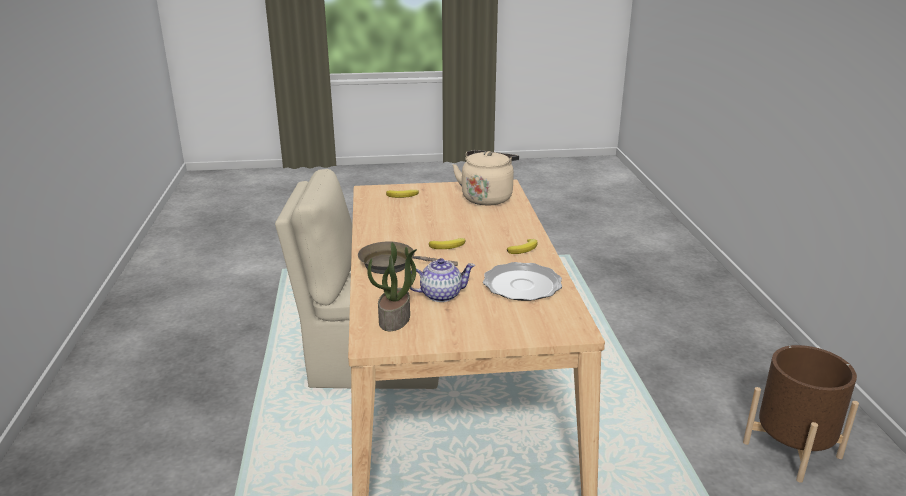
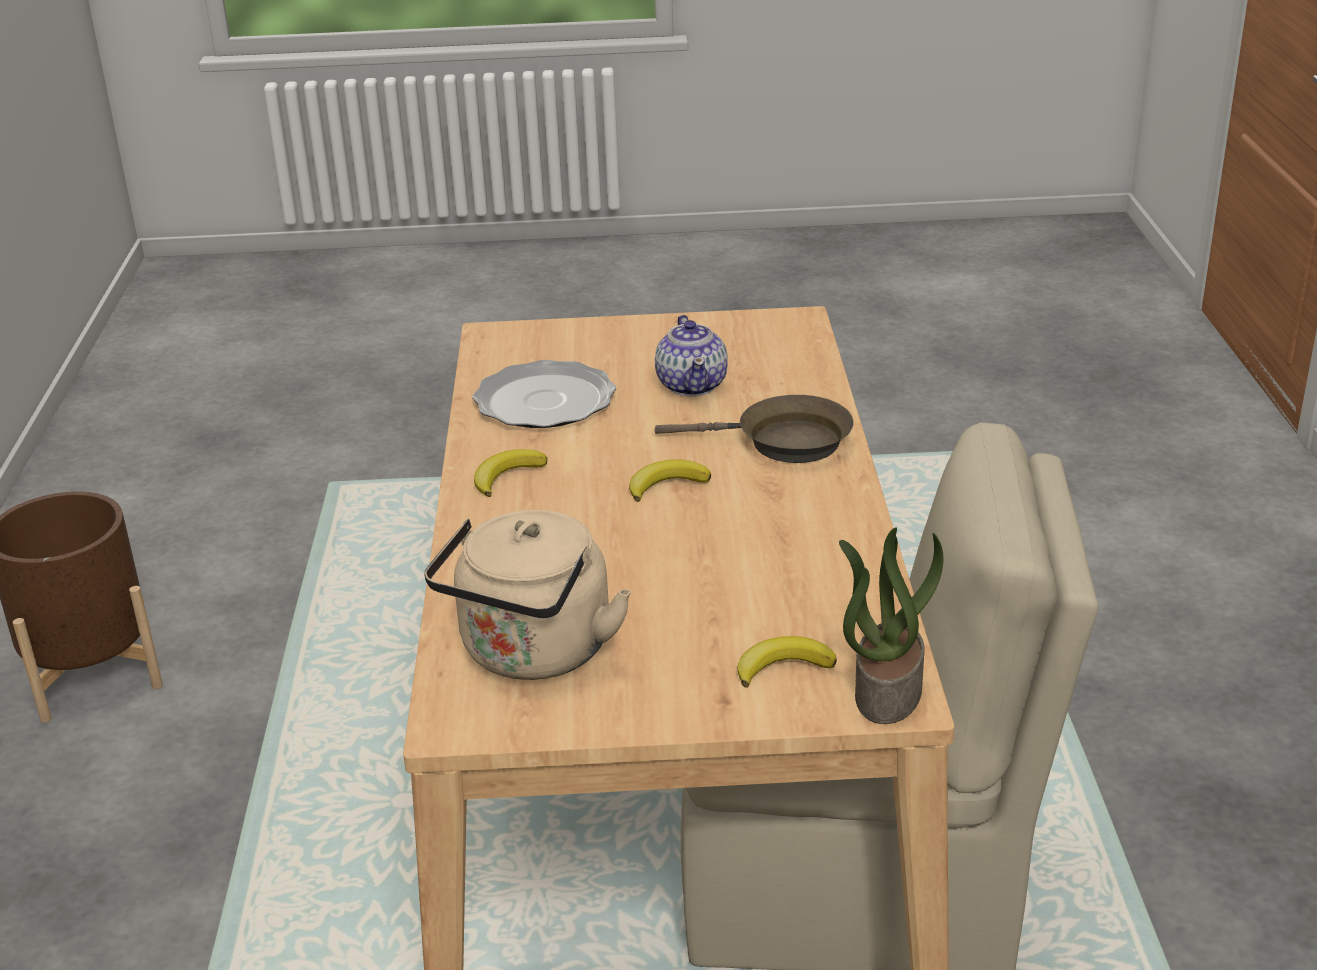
camera: 175 degrees left, 5 degrees up
potted plant [367,242,417,331] -> potted plant moved to [839,527,944,724]
teapot [410,258,476,302] -> teapot turned 90 degrees counterclockwise [655,315,728,396]

